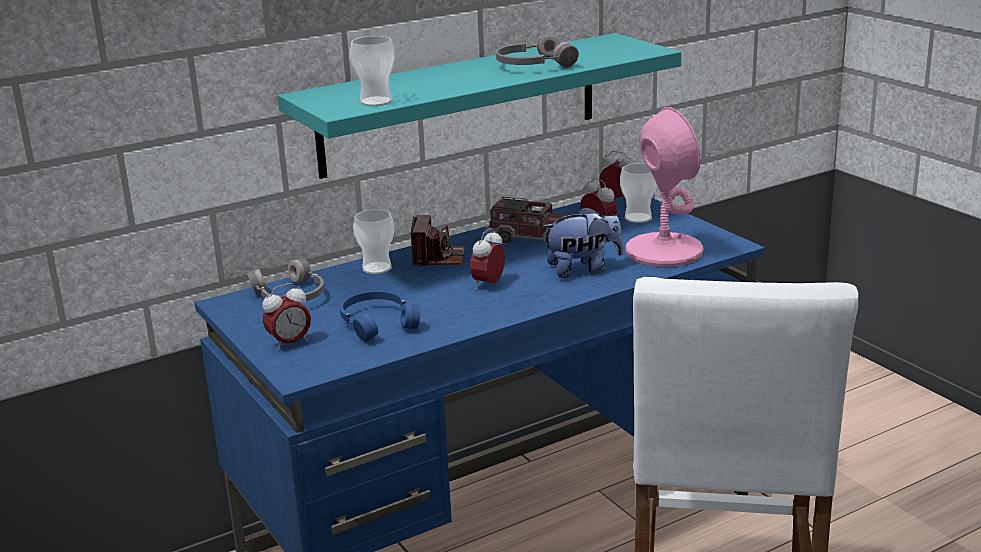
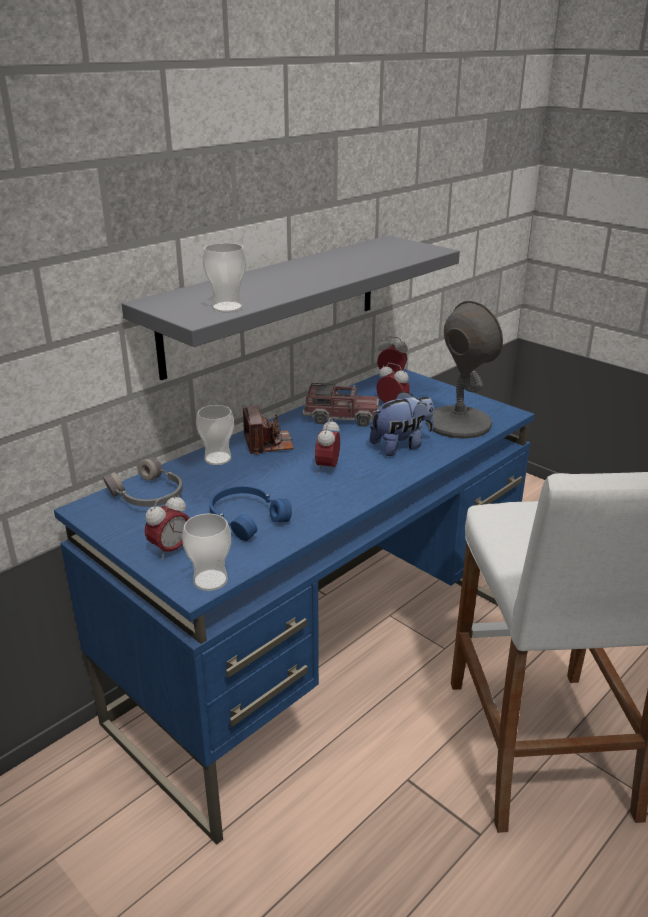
camera: 15 degrees left, 5 degrees up
turquoise shelf [278,33,681,179] -> grey shelf [122,235,460,380]
grey headphones [496,35,579,68] -> none
cup [620,163,657,223] -> cup moved to [182,513,231,591]
pink table lamp [626,107,704,267] -> grey table lamp [426,301,503,439]

